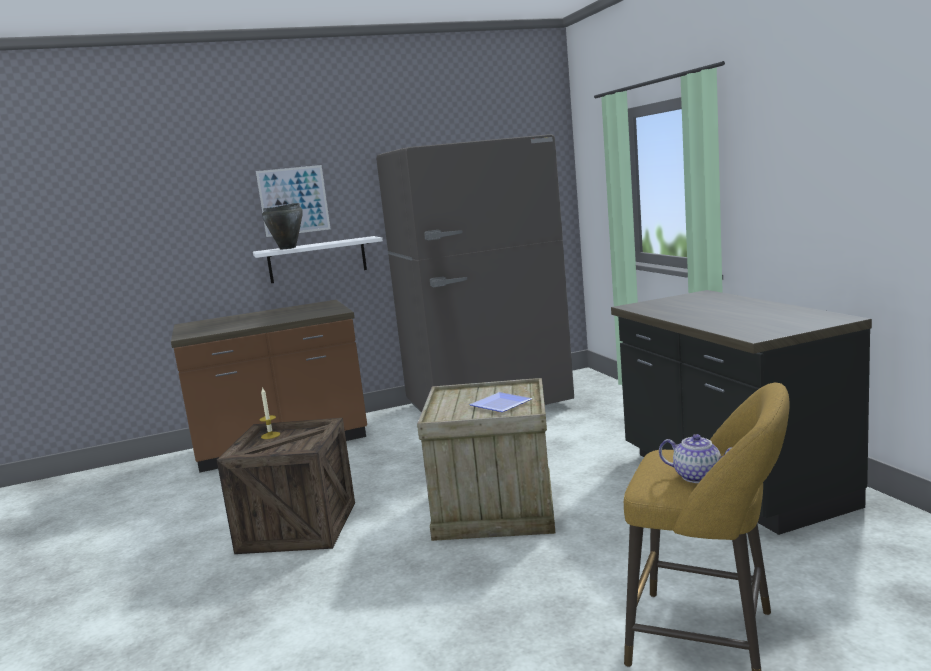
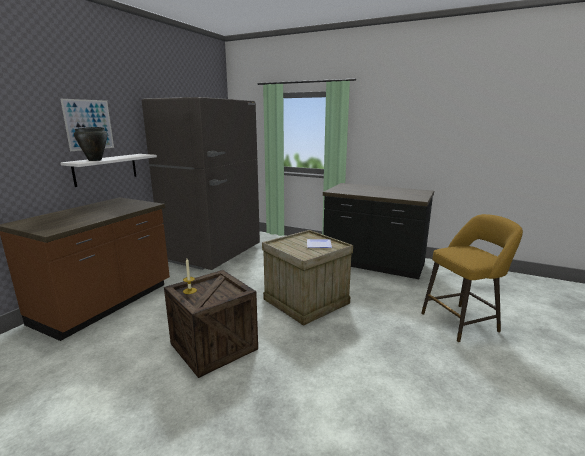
camera: 45 degrees left, 5 degrees up
teapot [659,434,732,483] -> none

